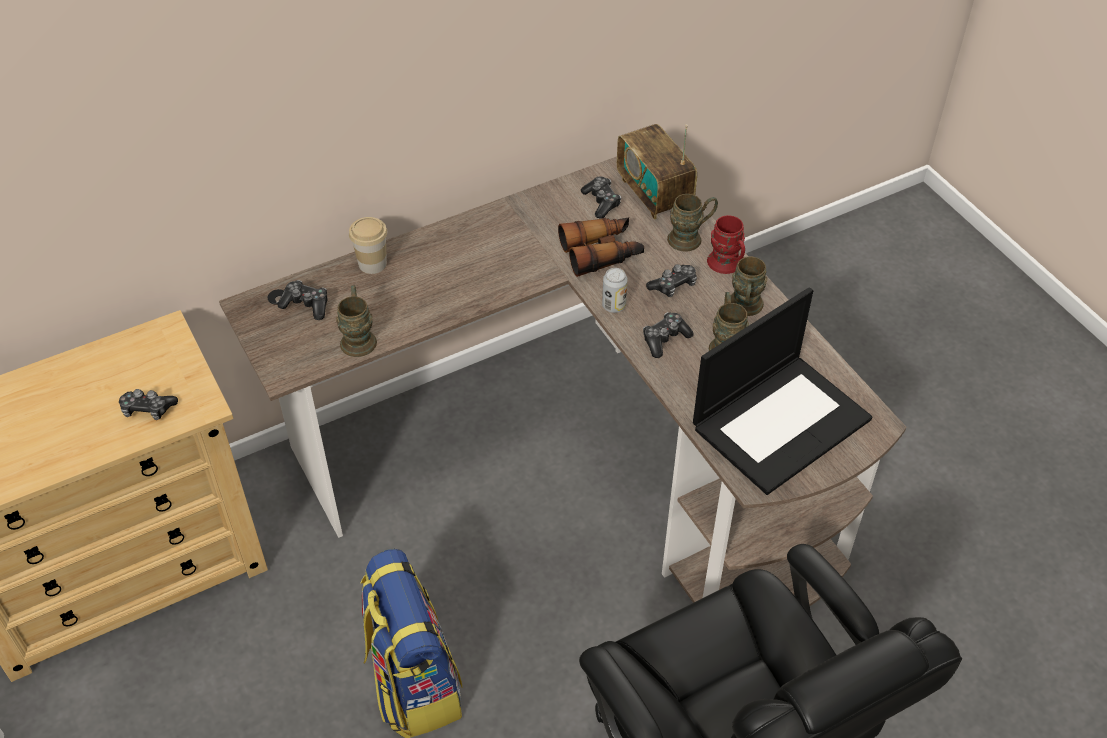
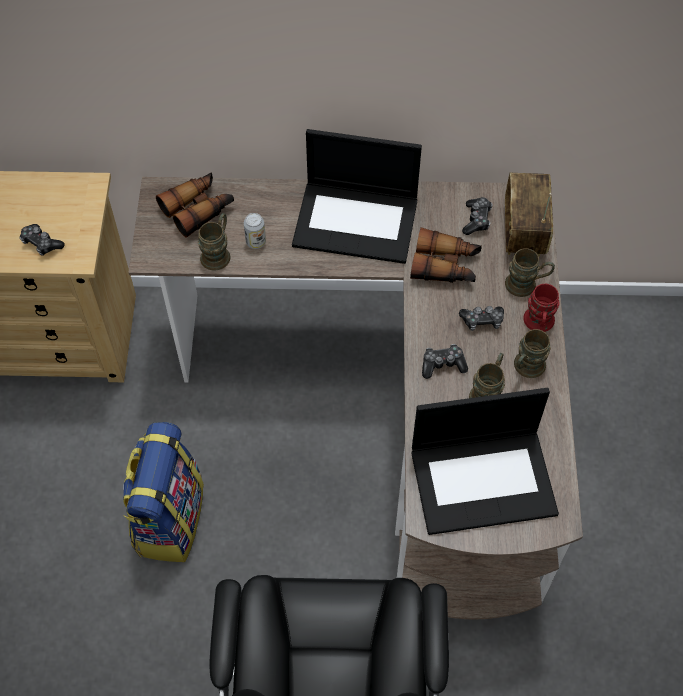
camera: 30 degrees right, 10 degrees up
game controller [277,280,327,320] -> binoculars [156,172,234,238]
cup [349,217,387,274] -> none
can [602,268,628,313] -> can moved to [244,213,266,249]
none -> laptop [292,129,422,264]

